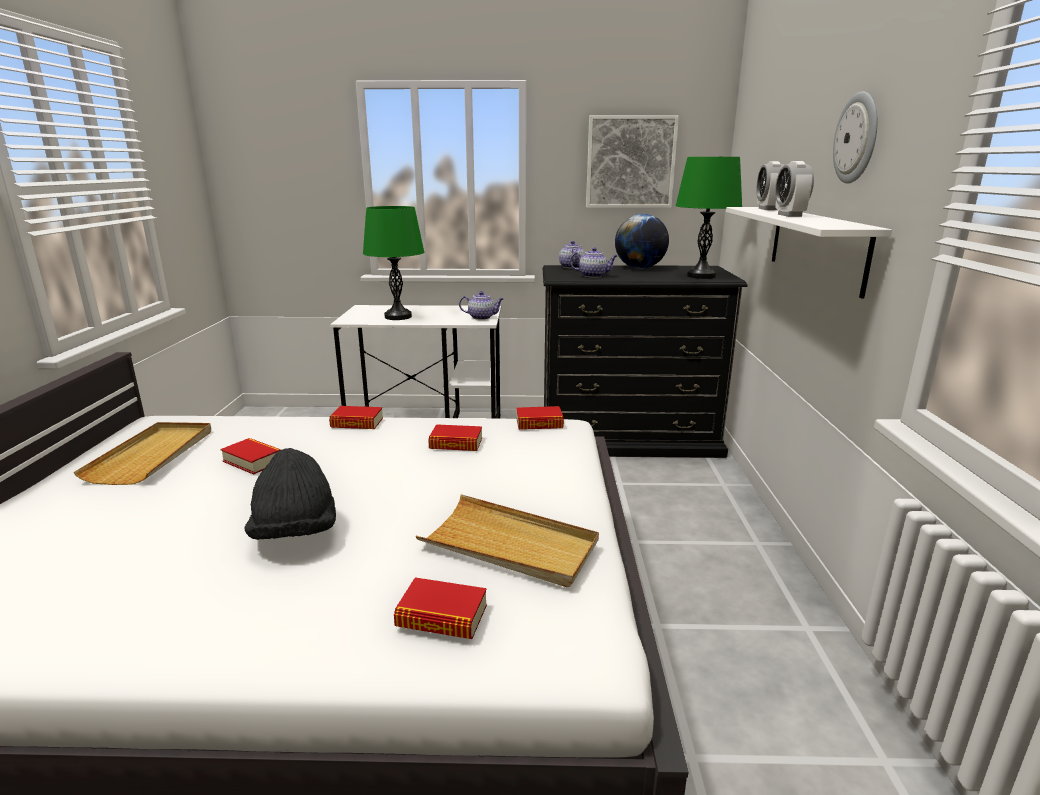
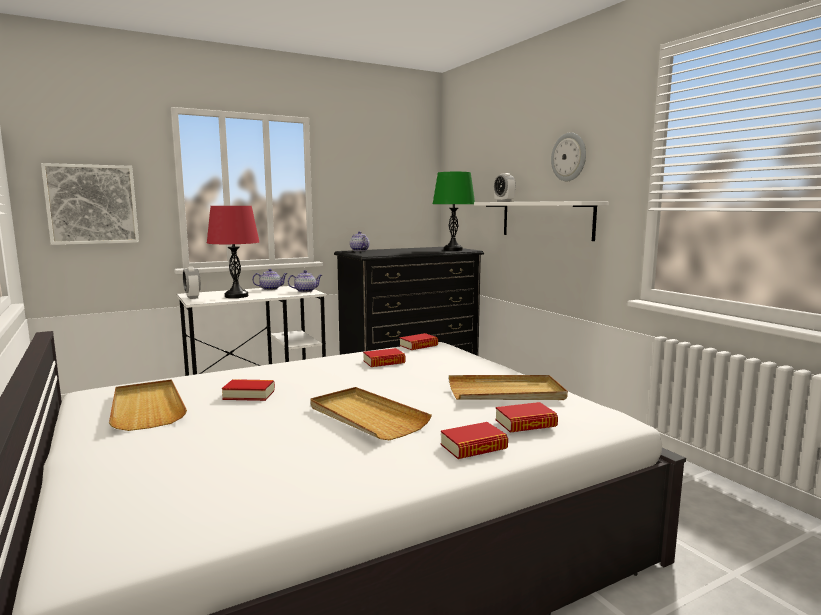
camera: 30 degrees left, 10 degrees down
black hat [245,448,336,540] -> beige tray [310,387,432,440]
book [329,406,383,429] -> book moved to [440,422,508,459]
green table lamp [363,206,424,320] -> red table lamp [207,206,259,298]
teapot [570,247,618,278] -> teapot moved to [252,269,288,290]
picture [586,115,679,208] -> picture moved to [41,163,139,245]
globe [615,214,669,269] -> none
alarm clock [775,161,814,217] -> alarm clock moved to [183,267,201,299]

